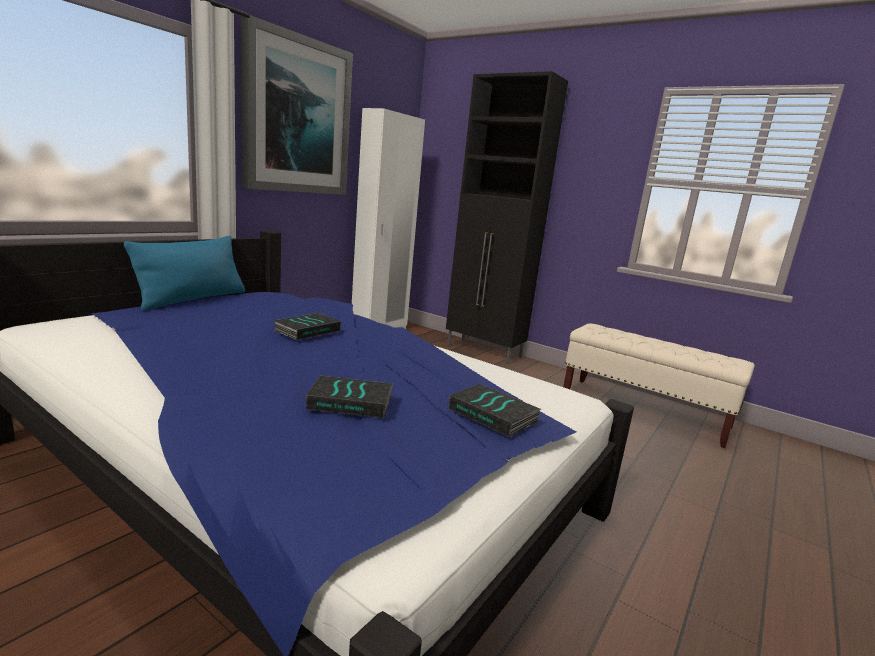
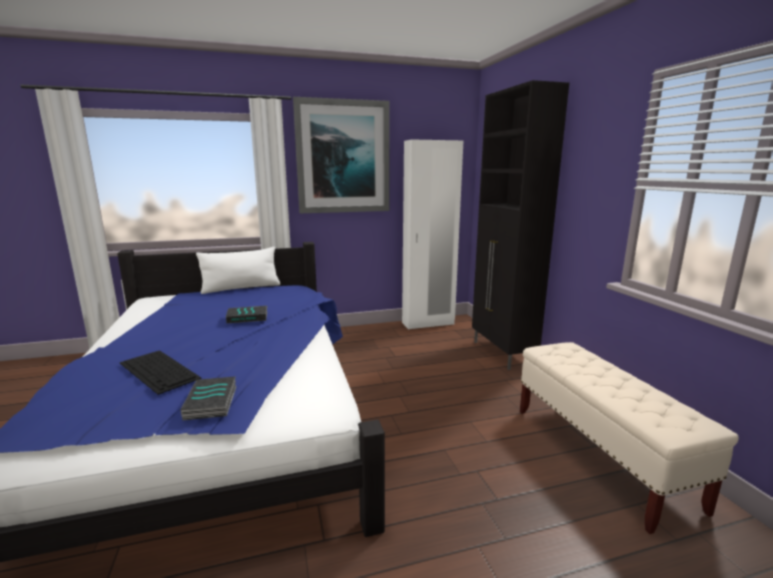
camera: 40 degrees right, 0 degrees up
blue pillow [124,236,245,311] -> white pillow [196,247,280,294]
book [306,376,394,418] -> keyboard [120,351,201,395]

